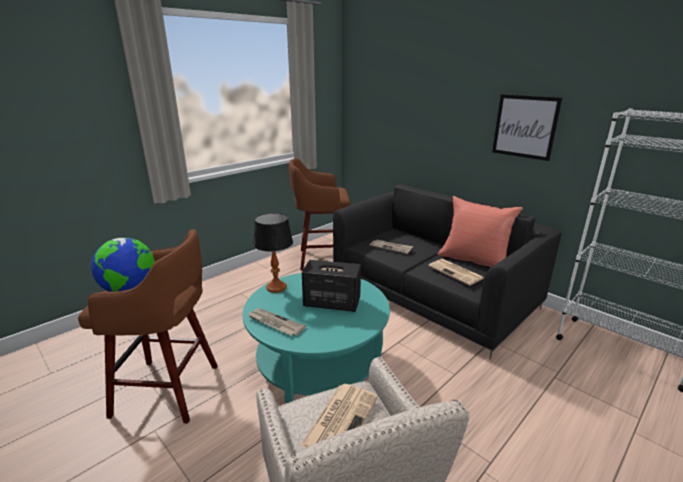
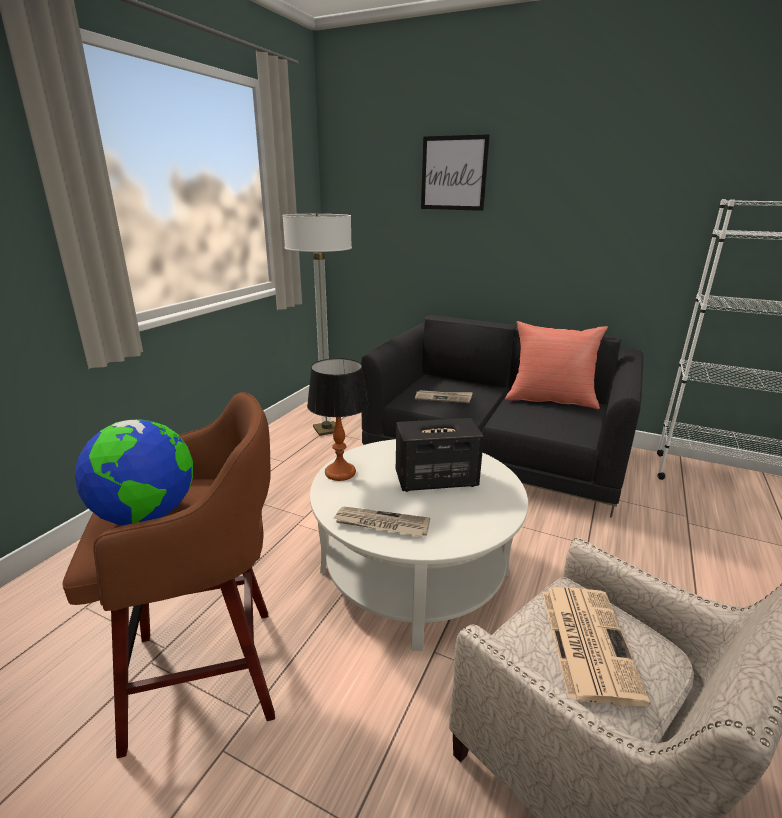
camera: 20 degrees left, 0 degrees up
turquoise coffee table [243,273,390,404] -> white coffee table [310,439,528,651]
brown stool [289,158,350,271] -> floor lamp [282,214,352,436]
newspaper [428,259,484,285] -> none
picture [492,94,563,161] -> picture moved to [421,134,490,211]

